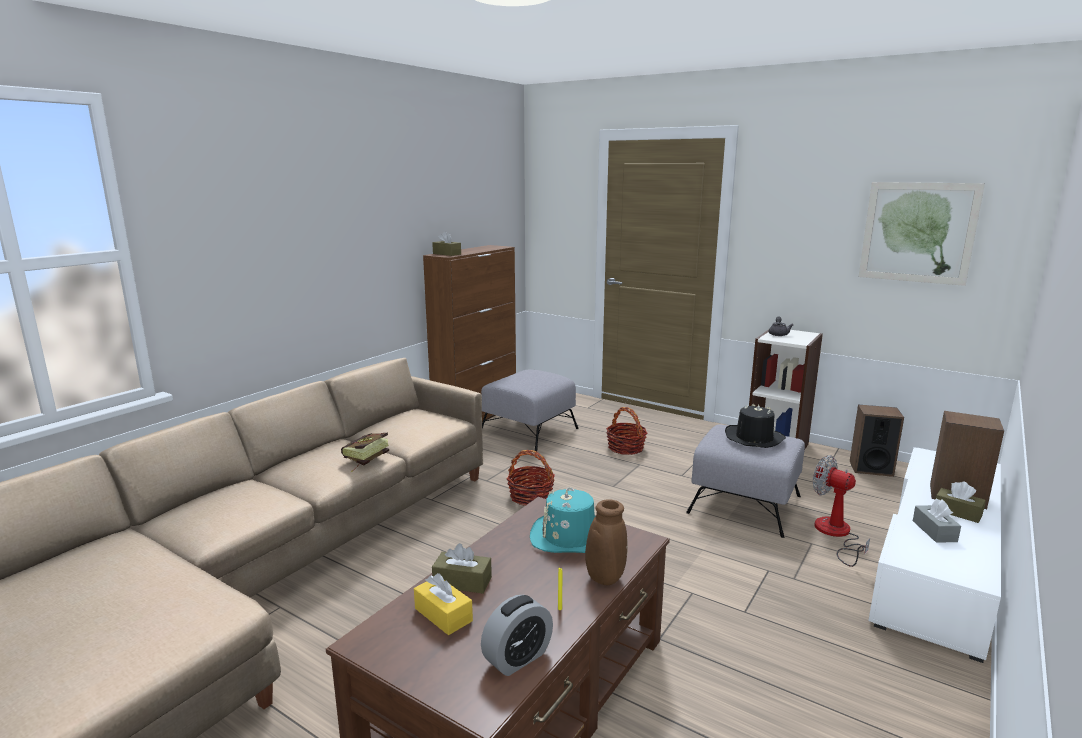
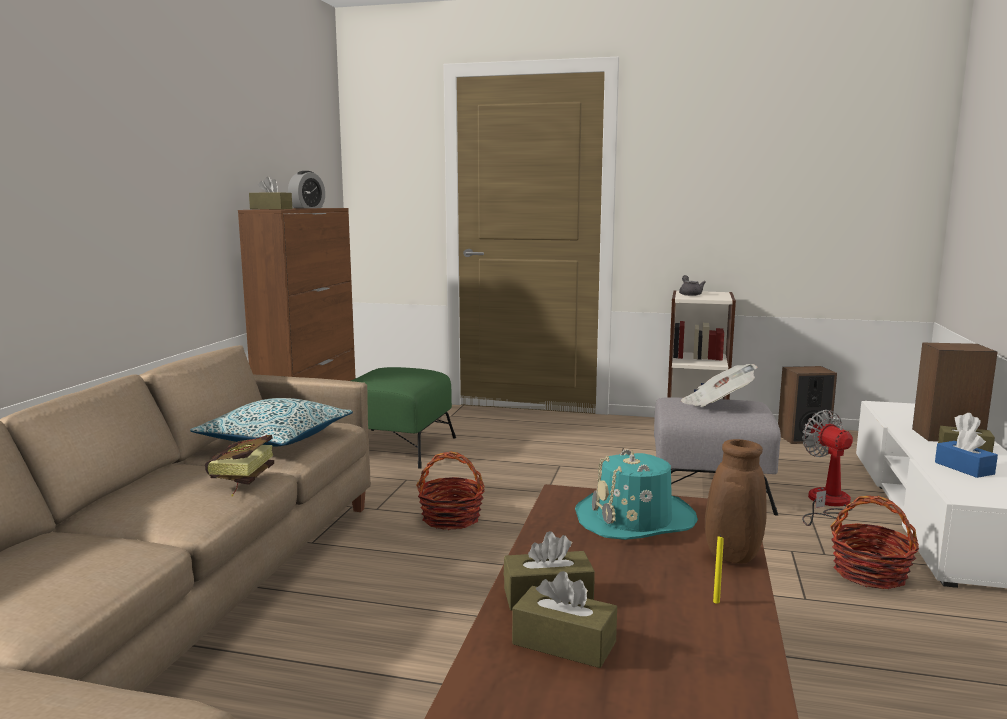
camera: 20 degrees left, 5 degrees down
yellow tissue box [414,573,473,635] -> brown tissue box [512,571,617,668]
grey ottoman [481,370,578,451] -> green ottoman [351,367,456,469]
alarm clock [481,595,553,676] -> alarm clock moved to [288,171,325,208]
basket [606,407,647,455] -> basket moved to [830,496,919,589]
black hat [725,404,786,448] -> newspaper [681,364,758,407]
fan [813,455,870,567] -> fan turned 45 degrees clockwise [802,410,853,526]
picture [859,182,985,286] -> none
grey tissue box [913,499,961,543] -> blue tissue box [935,429,998,478]
none -> pillow [190,398,353,447]

